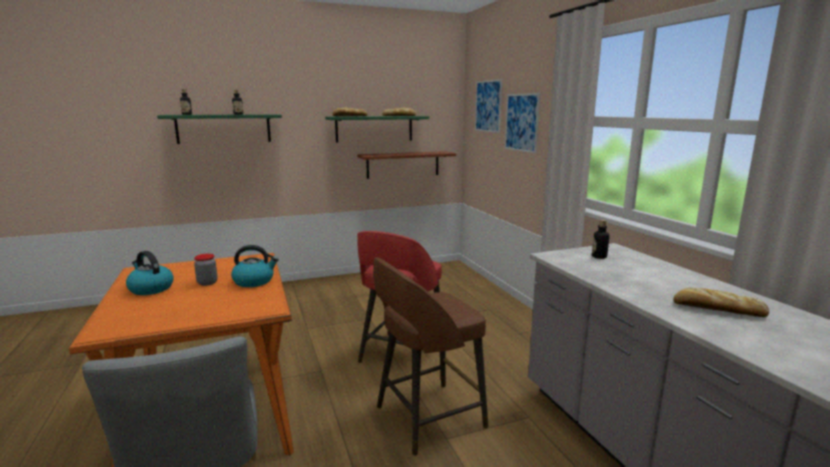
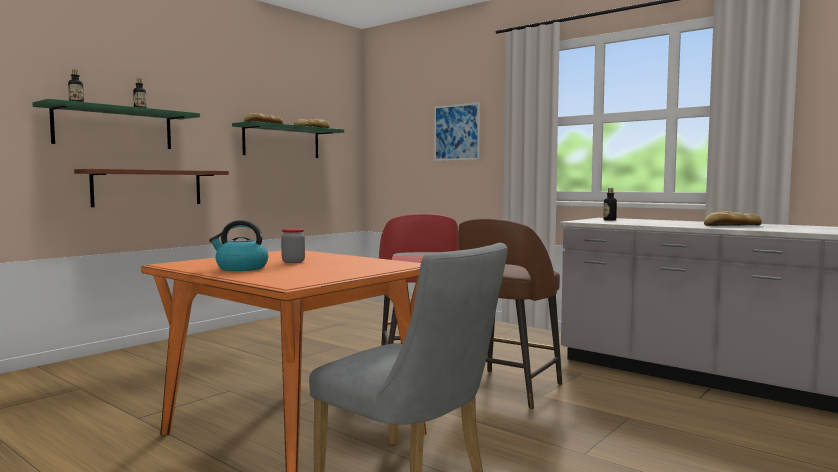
camera: 30 degrees left, 10 degrees down
kettle [231,245,279,287] -> none
brown shelf [357,151,456,179] -> brown shelf moved to [74,169,229,207]
picture [475,79,502,133] -> none

